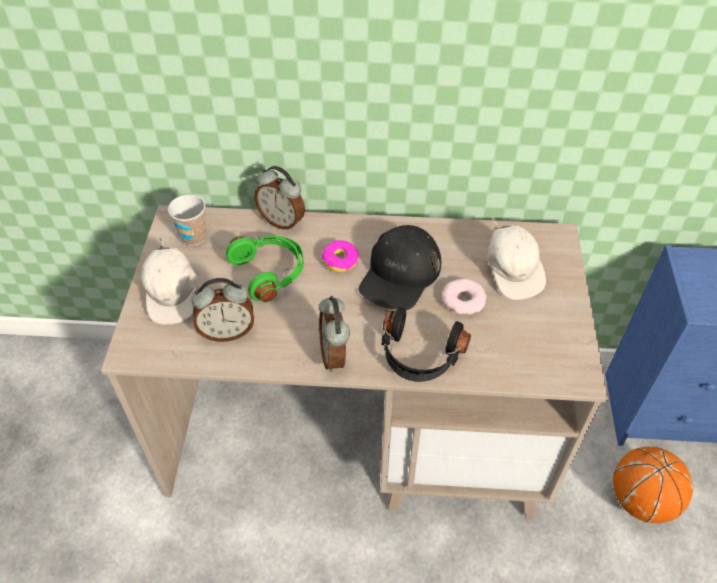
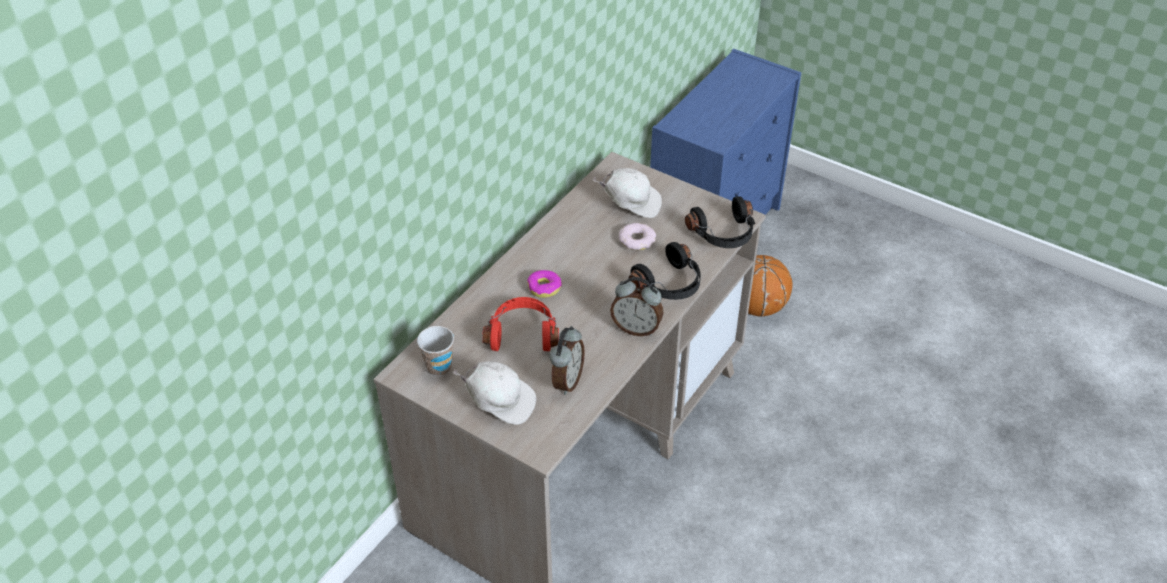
camera: 60 degrees left, 5 degrees down
green headphones [226,235,304,302] -> red headphones [482,297,559,351]
alarm clock [254,166,305,230] -> none
black cap [359,225,441,310] -> none
none -> black headphones [685,196,755,248]

